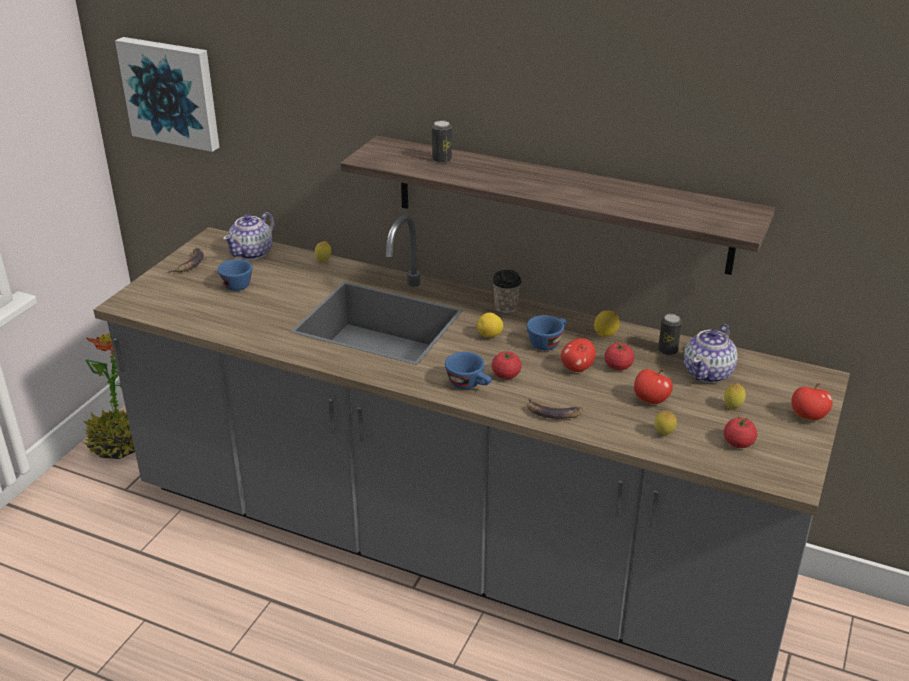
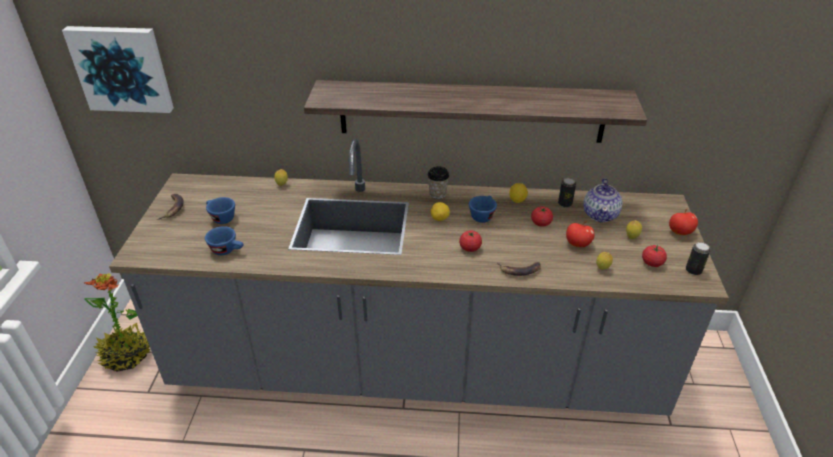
camera: 20 degrees left, 5 degrees up
teapot [223,212,275,260] -> none
can [432,120,452,163] -> can moved to [686,242,711,275]
blue cup [445,352,492,389] -> blue cup moved to [205,226,244,255]
apple [561,338,596,372] -> none

